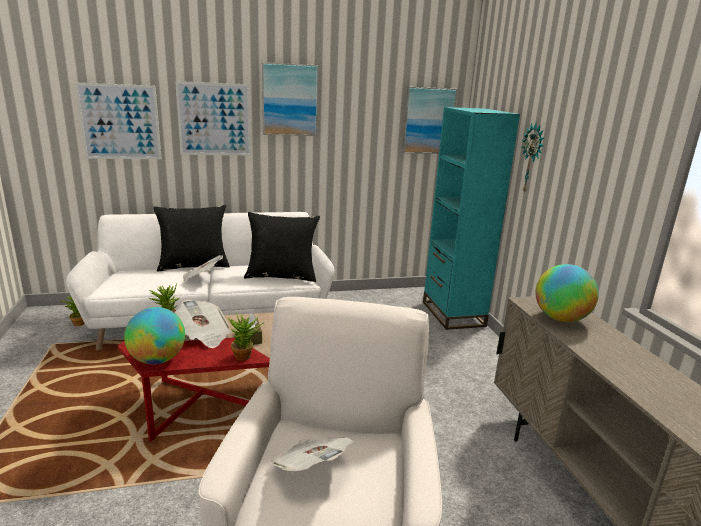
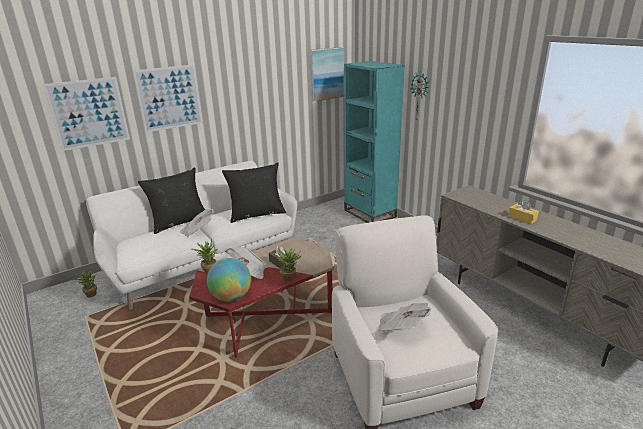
camera: 20 degrees left, 5 degrees up
picture [262,62,319,136] -> none
globe [536,264,599,322] -> none
none -> yellow tissue box [508,200,539,224]

